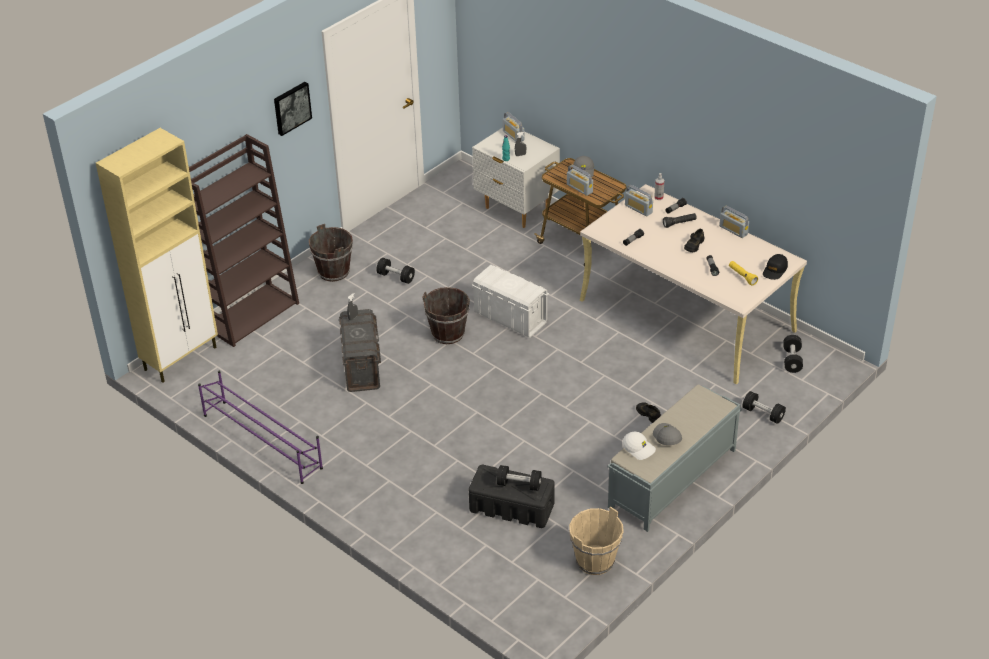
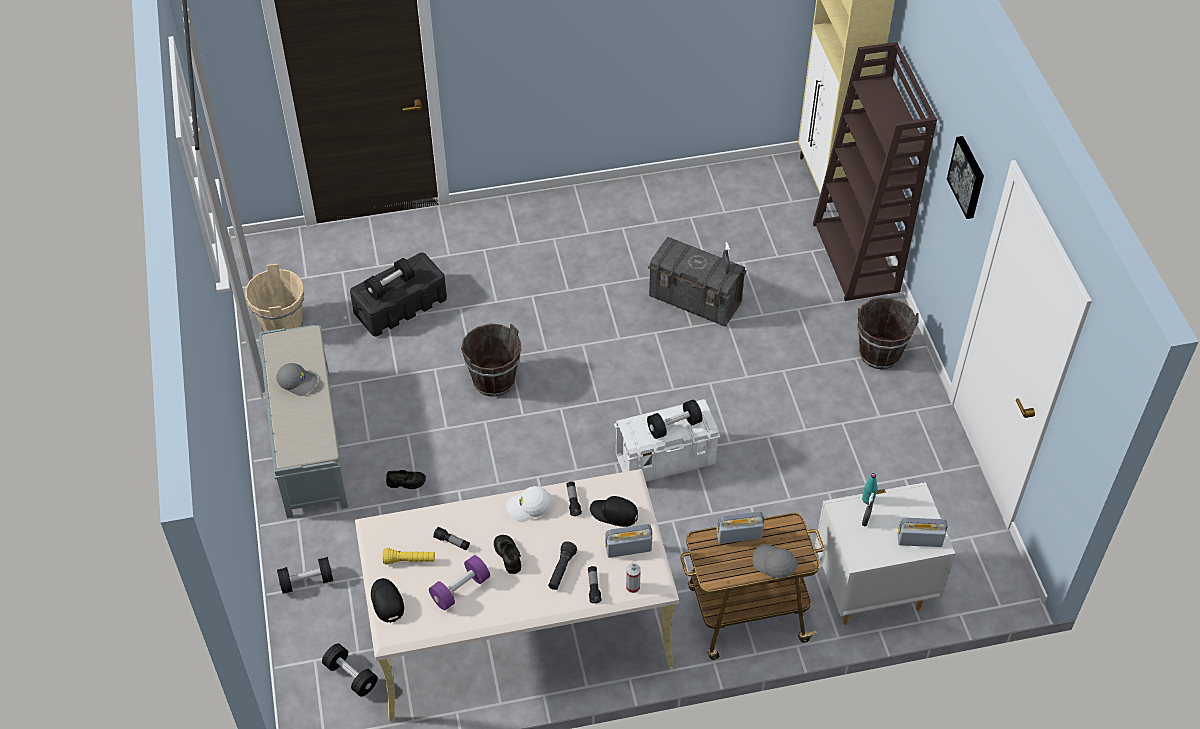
camera: 125 degrees right, 10 degrees up
purple shoe rack [198,370,323,484] -> none
black dumbbell [376,258,415,284] -> black dumbbell moved to [647,400,703,439]
brown bucket [422,287,470,344] -> brown bucket moved to [461,324,522,397]
white cap [623,432,656,460] -> white cap moved to [506,486,551,522]
radio [719,206,749,238] -> none
none -> purple dumbbell [429,555,490,610]
none -> black cap [590,496,638,527]

